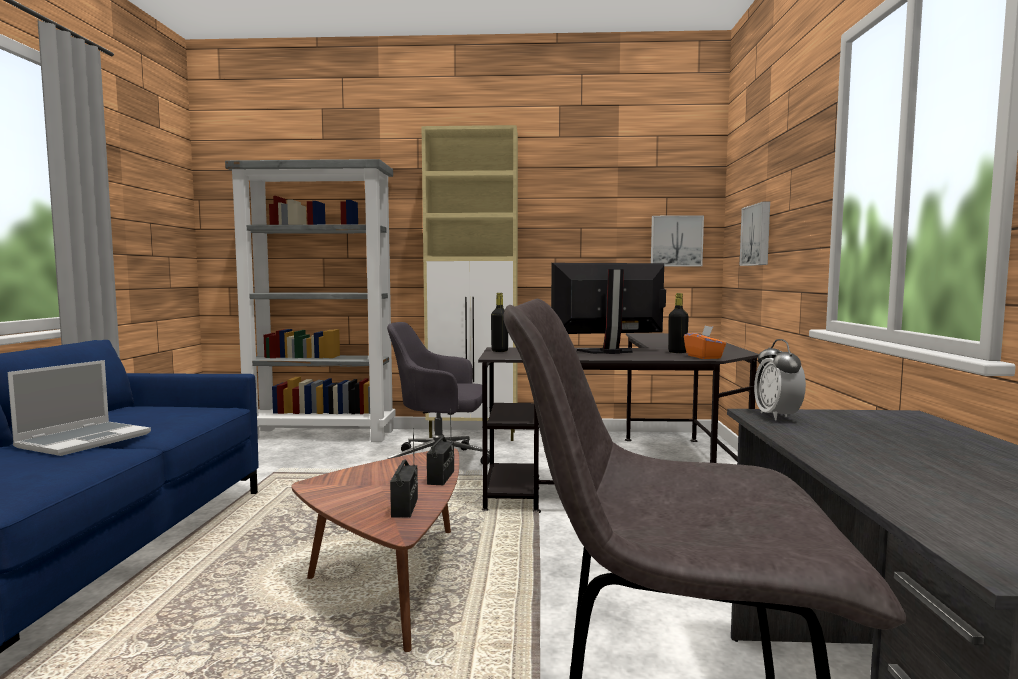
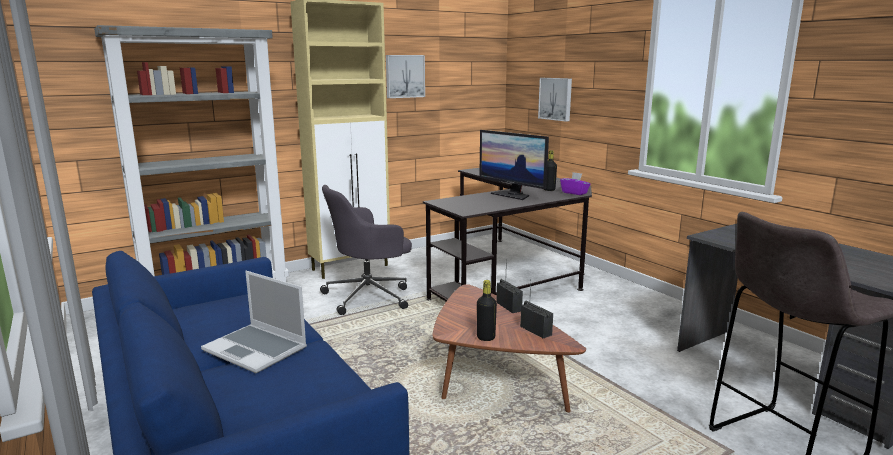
camera: 35 degrees left, 10 degrees up
laptop [8,360,151,456] -> laptop turned 135 degrees clockwise [201,271,307,373]
black bottle [491,293,508,352] -> black bottle moved to [477,280,497,341]
monitor [551,263,666,354] -> monitor turned 90 degrees counterclockwise [479,130,549,200]
picture [651,215,704,266] -> picture moved to [386,55,425,98]
orange tissue box [684,326,726,359] -> purple tissue box [560,172,590,195]
alarm clock [754,339,806,420] -> none

